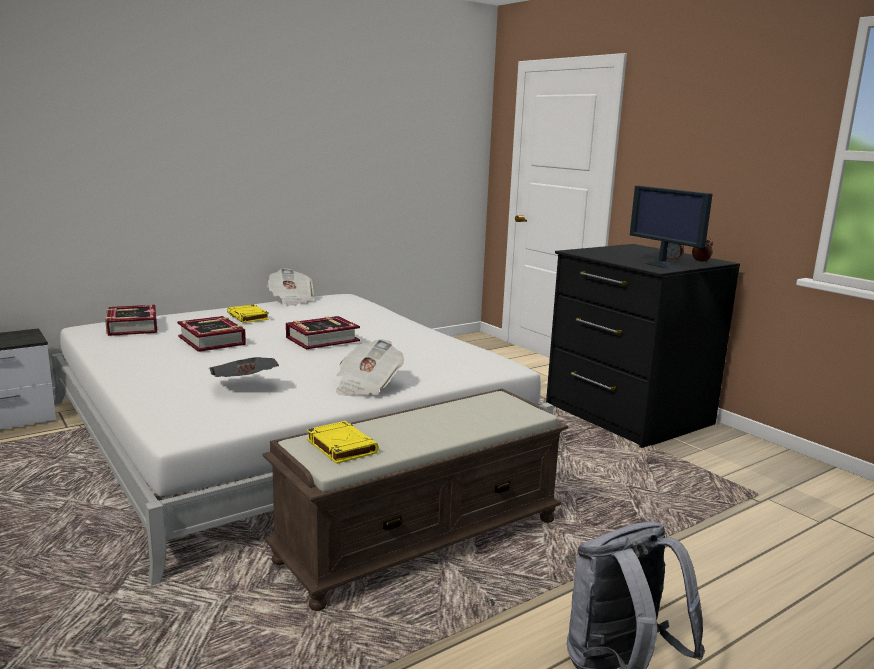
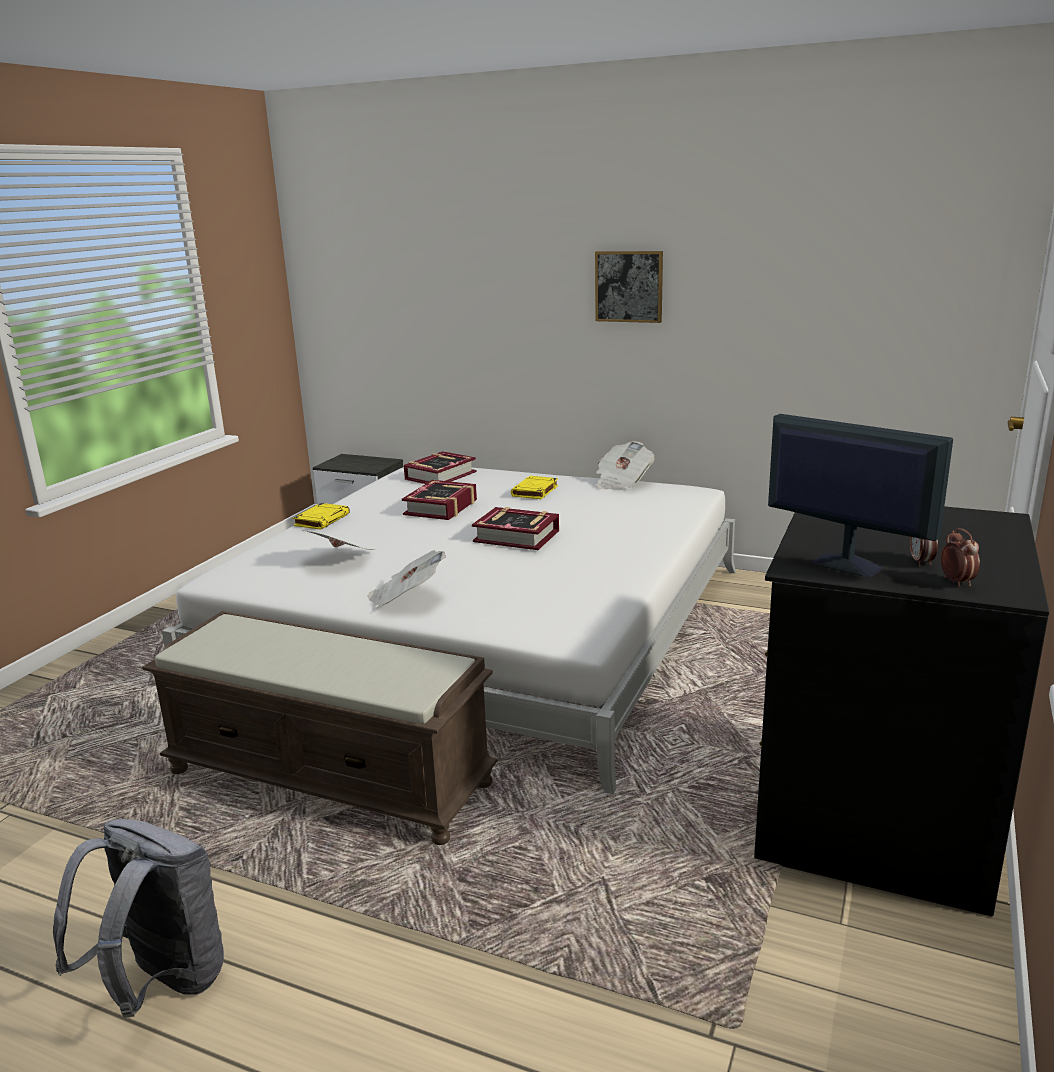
camera: 60 degrees right, 5 degrees up
yellow book [307,421,379,464] -> yellow book moved to [293,503,350,530]
monitor [630,186,713,269] -> monitor turned 105 degrees clockwise [768,414,953,577]
none -> picture [595,251,663,323]

